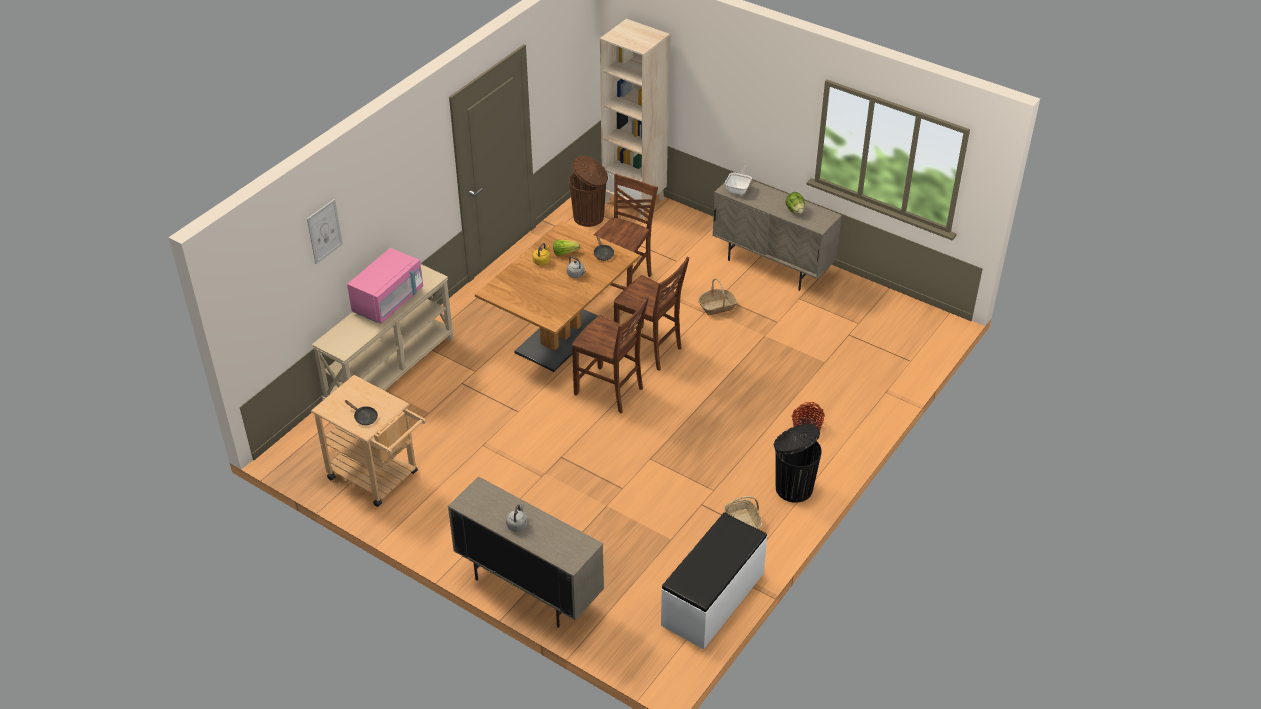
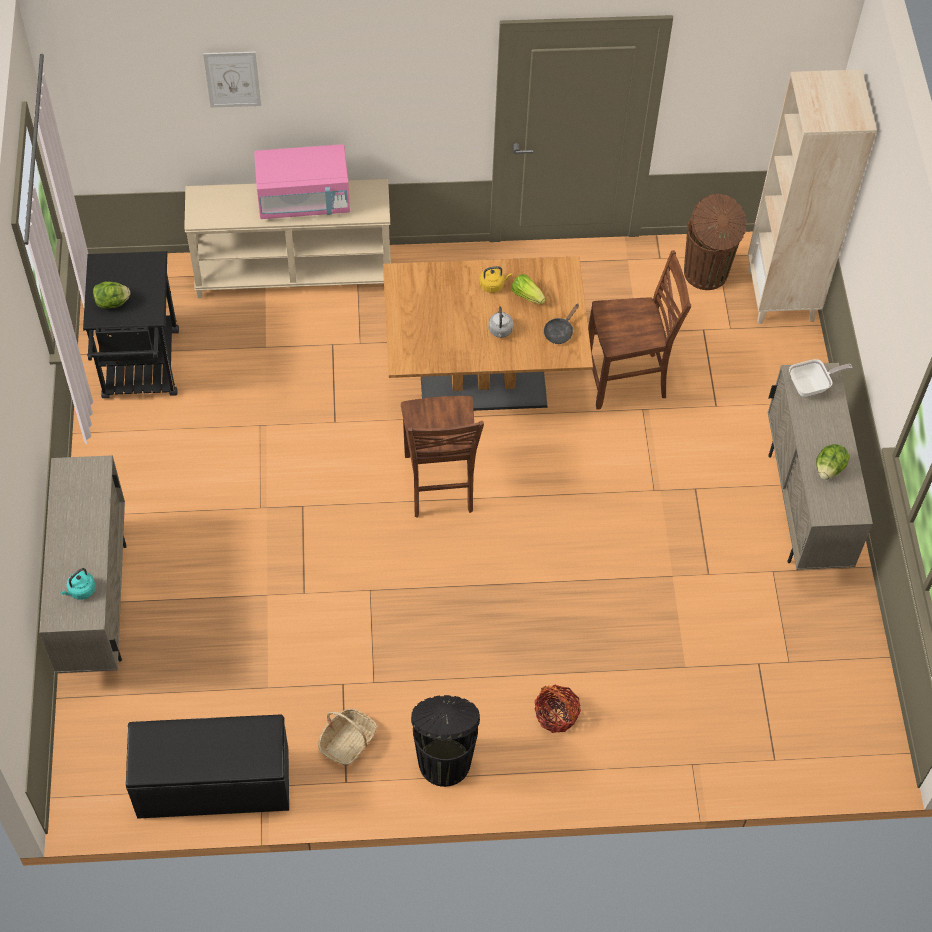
camera: 50 degrees right, 15 degrees up
beige cart [311,375,426,507] -> black cart [83,251,179,398]
black frying pan [344,400,378,425] -> lettuce [93,281,130,308]
grey kettle [506,504,528,531] -> none
brown chair [614,257,690,371] -> none
white bench [661,512,767,649] -> black bench [126,715,289,819]
basket [698,278,737,315] -> none
none -> turquoise kettle [60,568,96,600]

